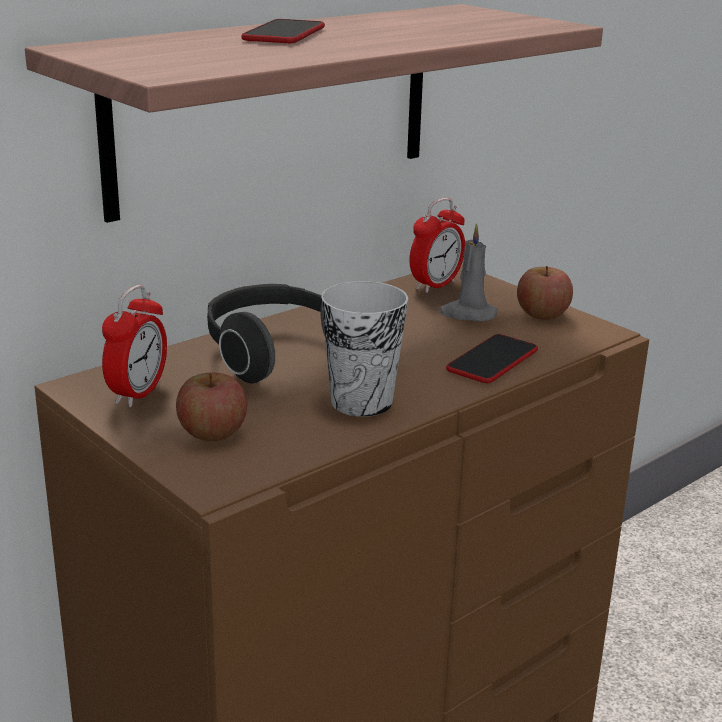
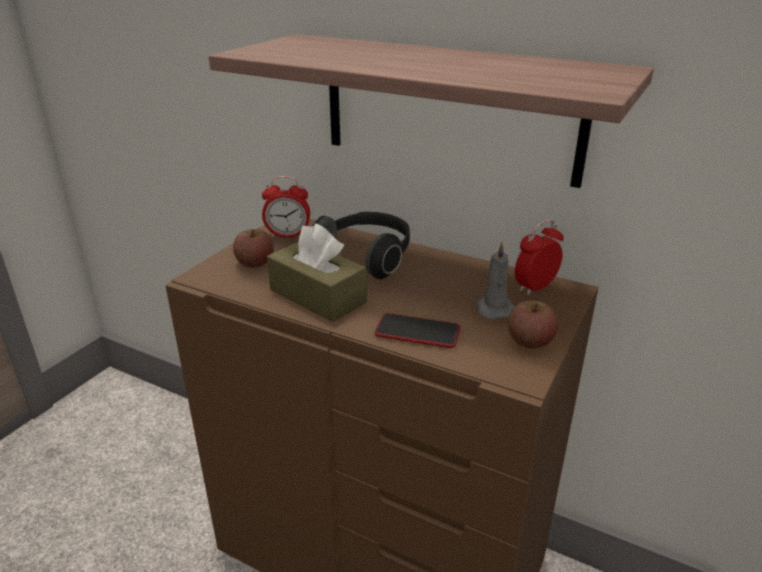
camera: 70 degrees right, 5 degrees up
phone [241,19,325,43] -> none
cup [321,281,408,417] -> brown tissue box [267,224,367,322]
alarm clock [410,198,465,293] -> alarm clock turned 120 degrees clockwise [515,219,564,295]

